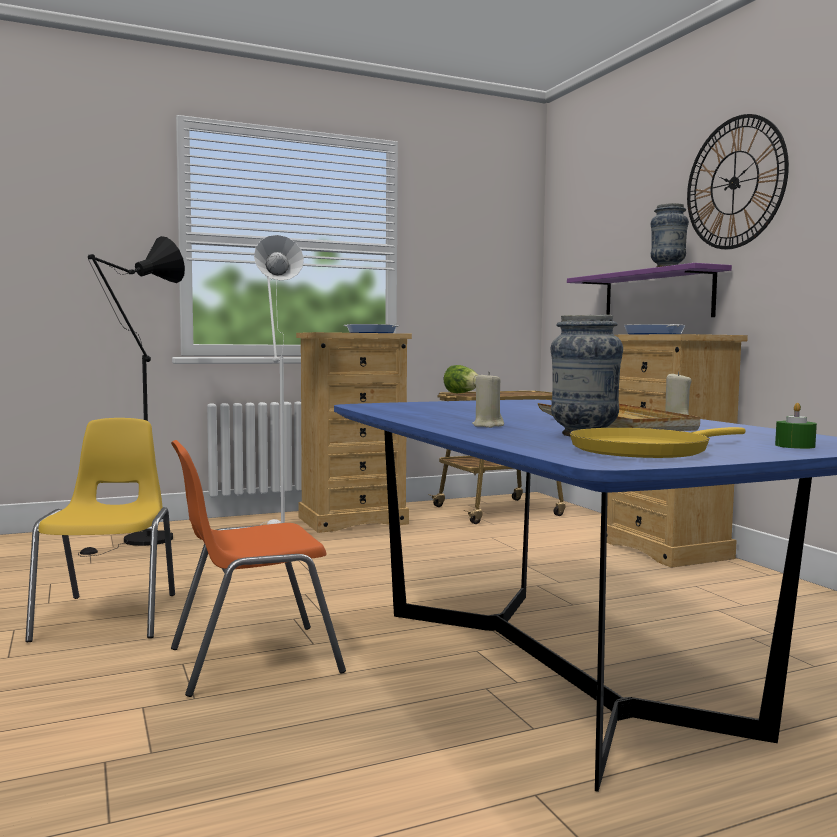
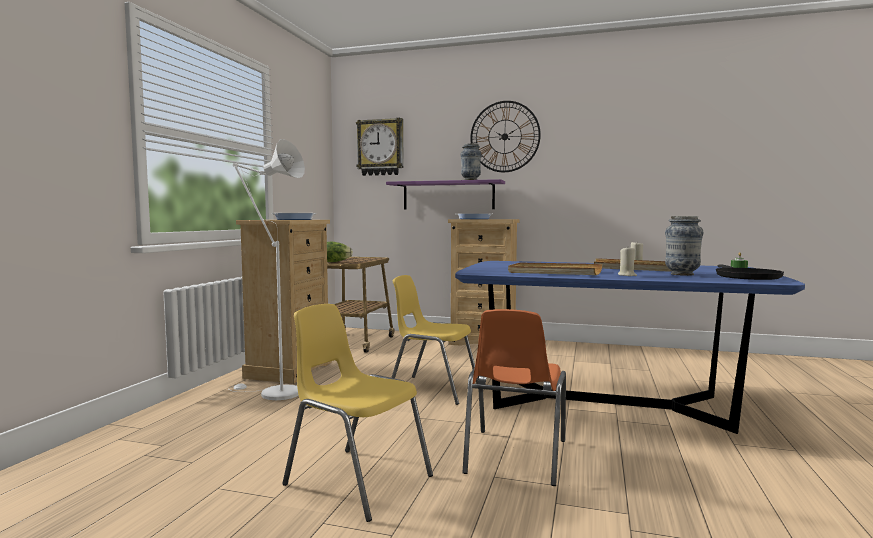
camera: 50 degrees left, 0 degrees up
black floor lamp [79,236,185,557] -> none
yellow frying pan [570,427,745,458] -> black frying pan [716,264,784,280]
none -> wall clock [356,118,404,176]
none -> yellow chair [391,275,478,405]
none -> beige tray [508,262,602,275]

